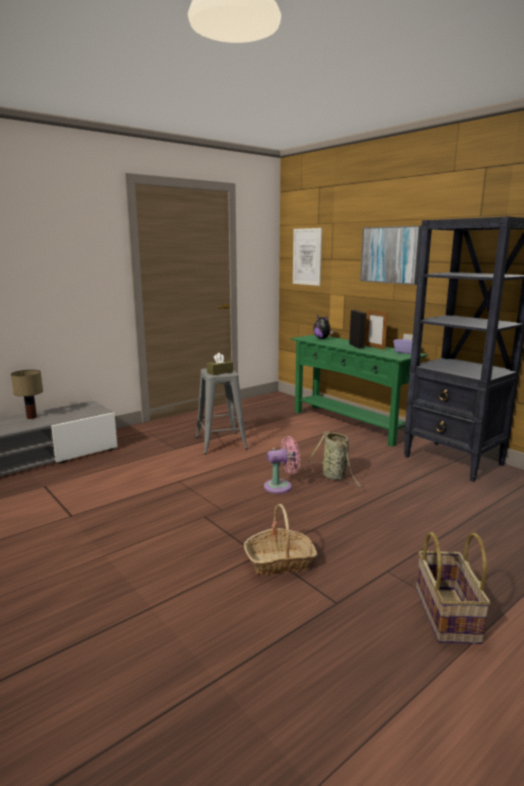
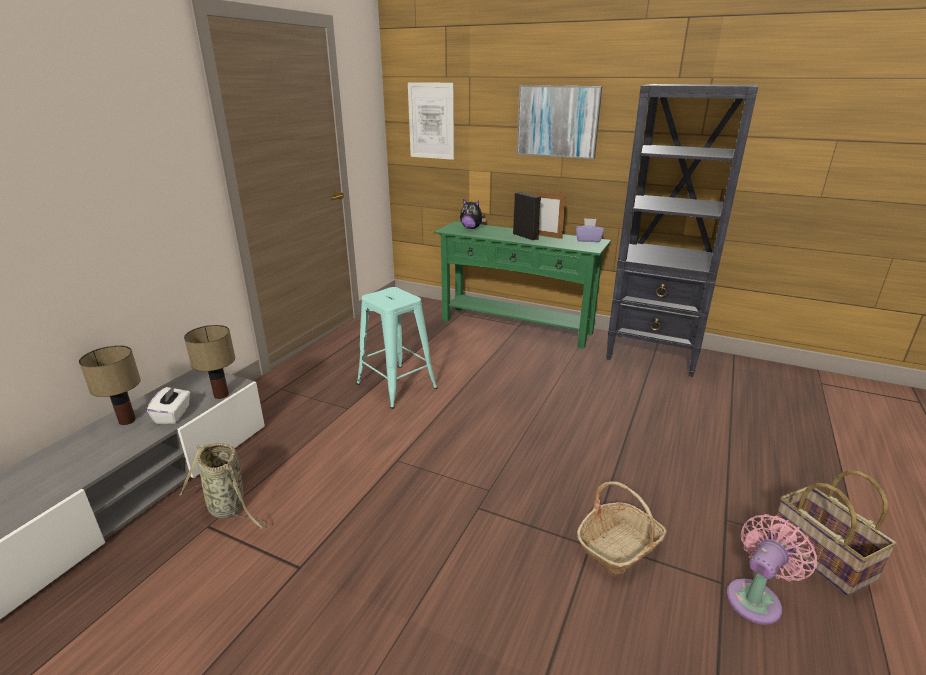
camera: 25 degrees left, 10 degrees up
grey stool [196,368,248,454] -> turquoise stool [356,287,438,409]
brown tissue box [207,353,233,375] -> none
pink fan [264,436,300,494] -> pink fan moved to [726,514,818,625]
basket [307,431,362,487] -> basket moved to [179,443,268,529]
none -> white tissue box [147,385,190,424]
none -> table lamp [184,325,235,399]

